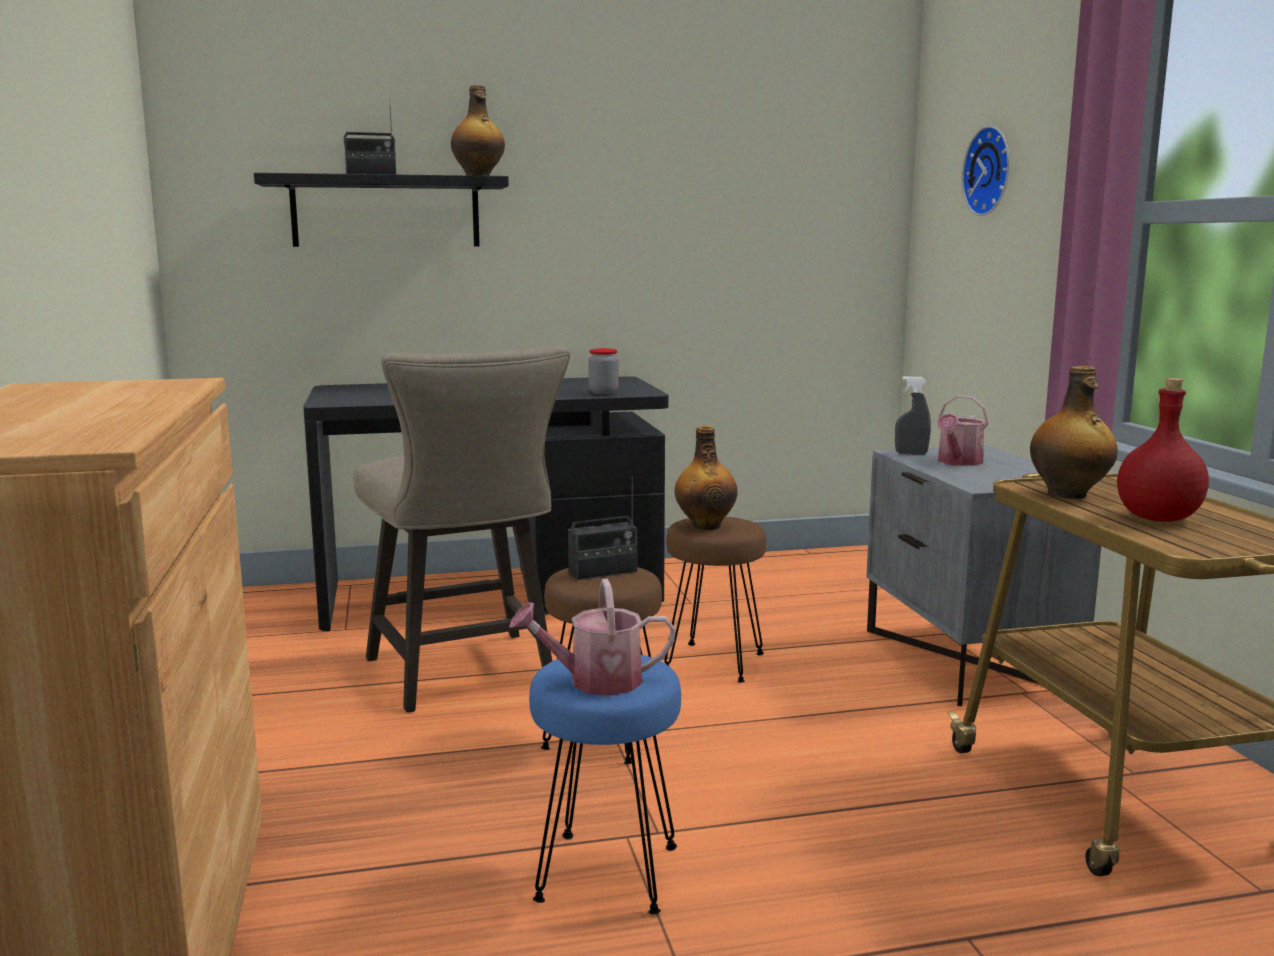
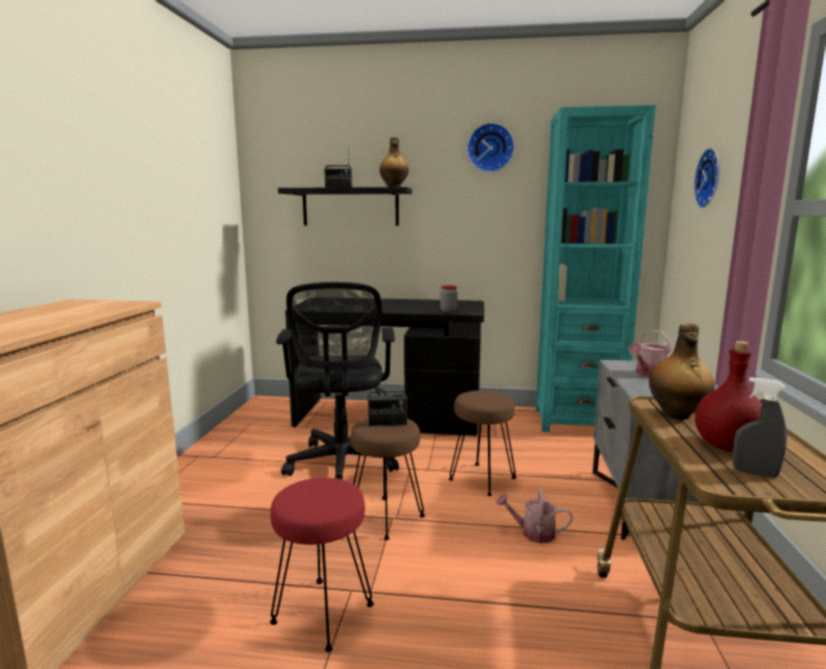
camera: 20 degrees right, 0 degrees up
beige stool [353,345,571,713] -> black office chair [276,282,399,480]
watering can [509,579,676,695] -> watering can moved to [496,488,573,543]
blue stool [529,655,681,914] -> red stool [270,478,374,652]
bottle [675,426,738,530] -> none
grey spray bottle [895,376,931,455] -> grey spray bottle moved to [732,378,787,478]
none -> wall clock [467,123,515,172]
none -> turquoise bookcase [536,105,656,432]

